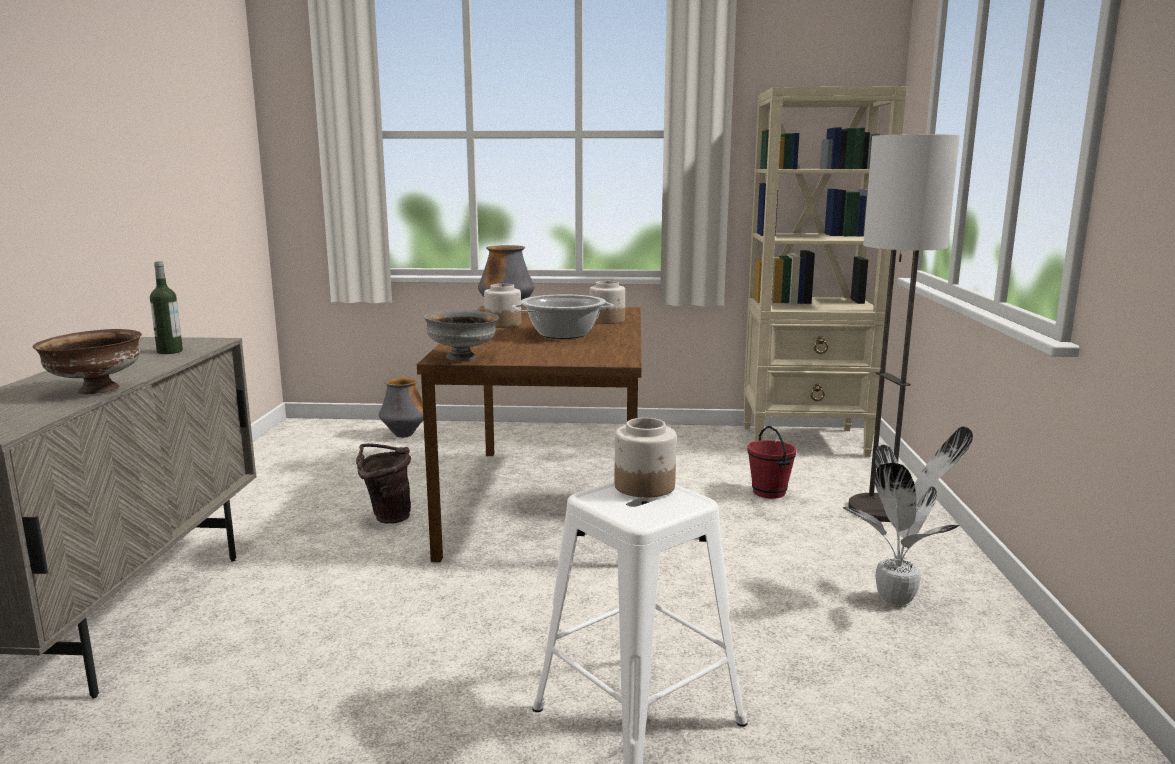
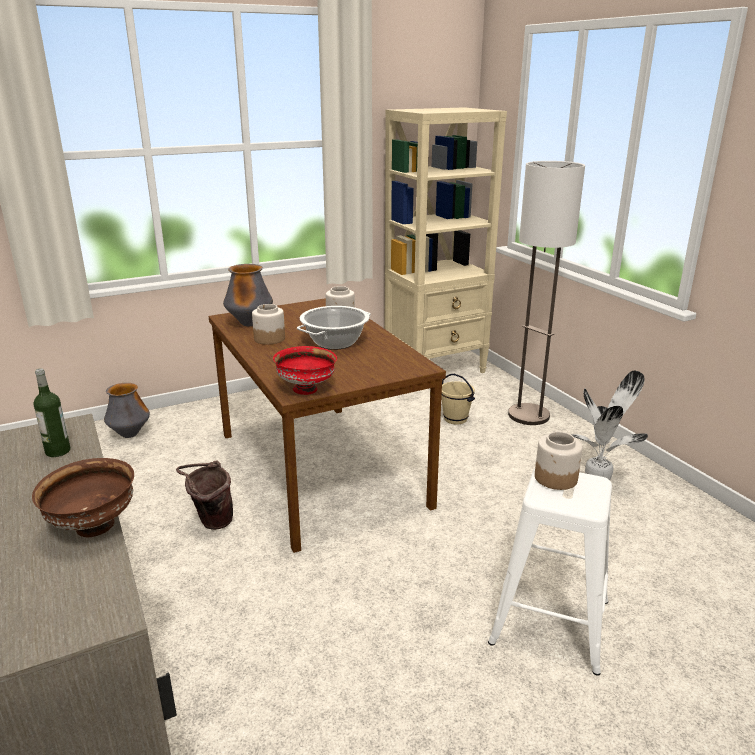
camera: 30 degrees left, 10 degrees up
grey bowl [423,310,499,361] -> red bowl [273,346,337,395]
red bucket [747,426,797,499] -> beige bucket [441,374,475,425]

